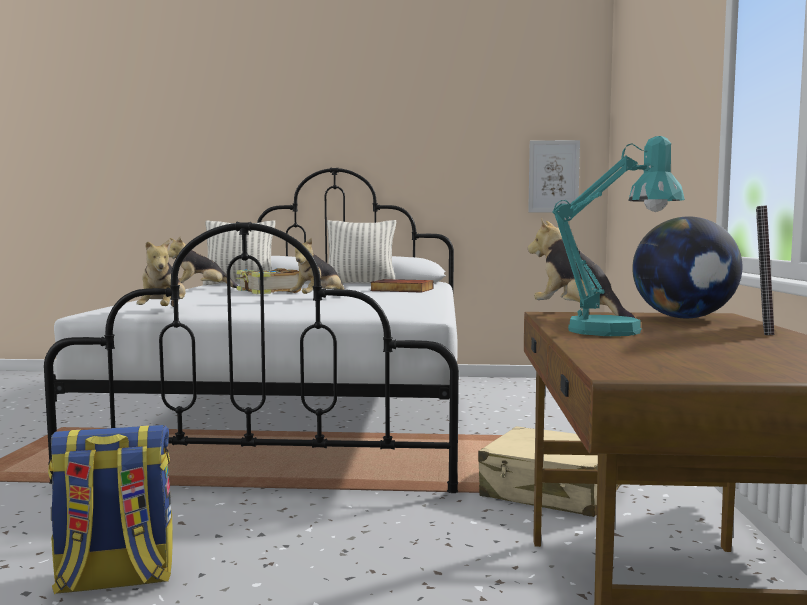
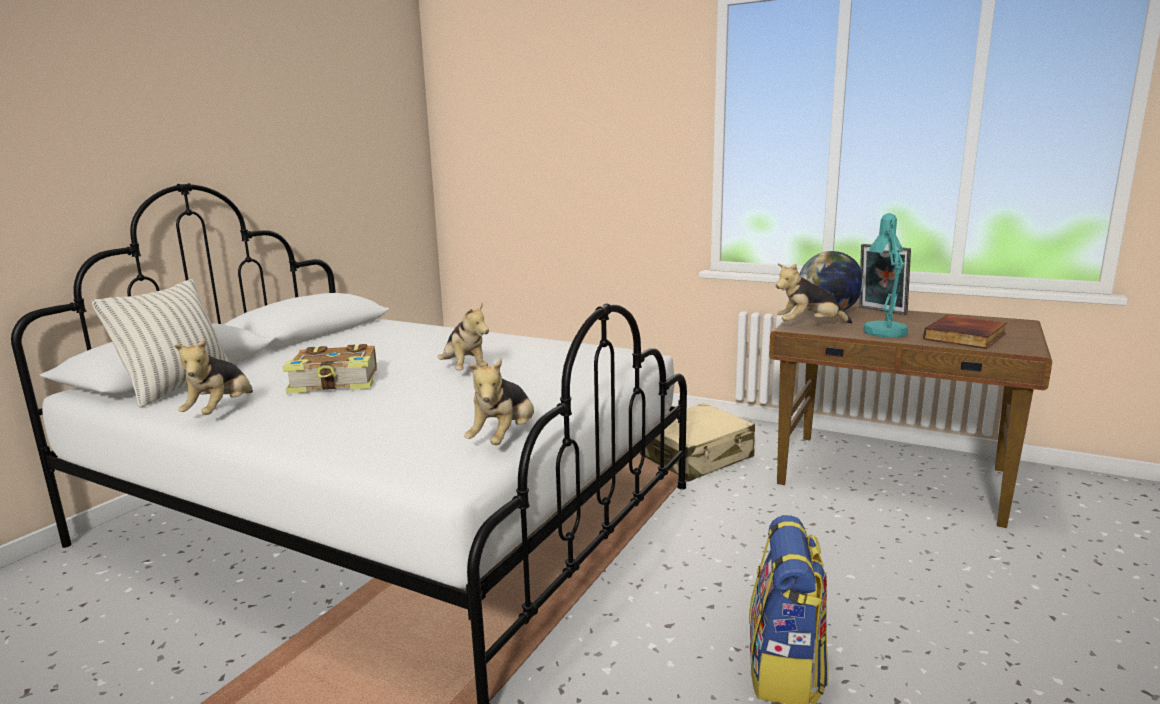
camera: 65 degrees left, 10 degrees up
plush toy [136,239,185,307] -> plush toy turned 90 degrees clockwise [464,358,534,445]
pillow [327,220,396,283] -> none
book [370,279,434,293] -> book moved to [923,315,1007,349]
picture [528,140,580,212] -> none

